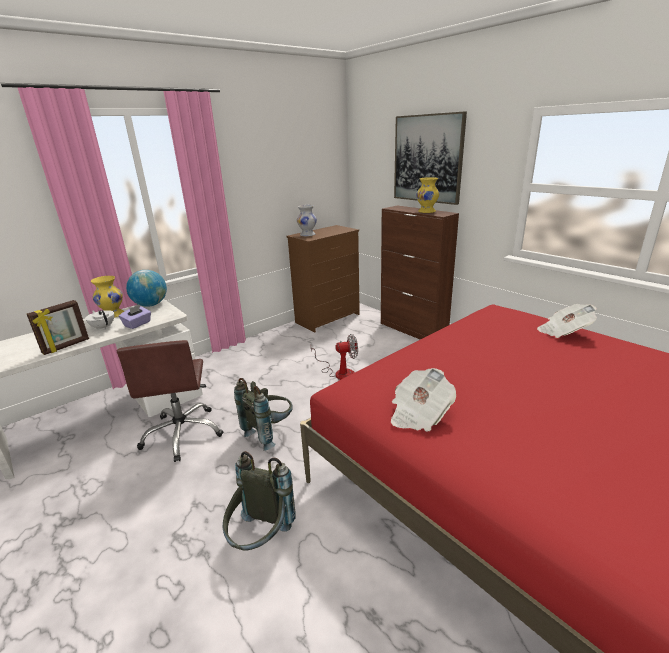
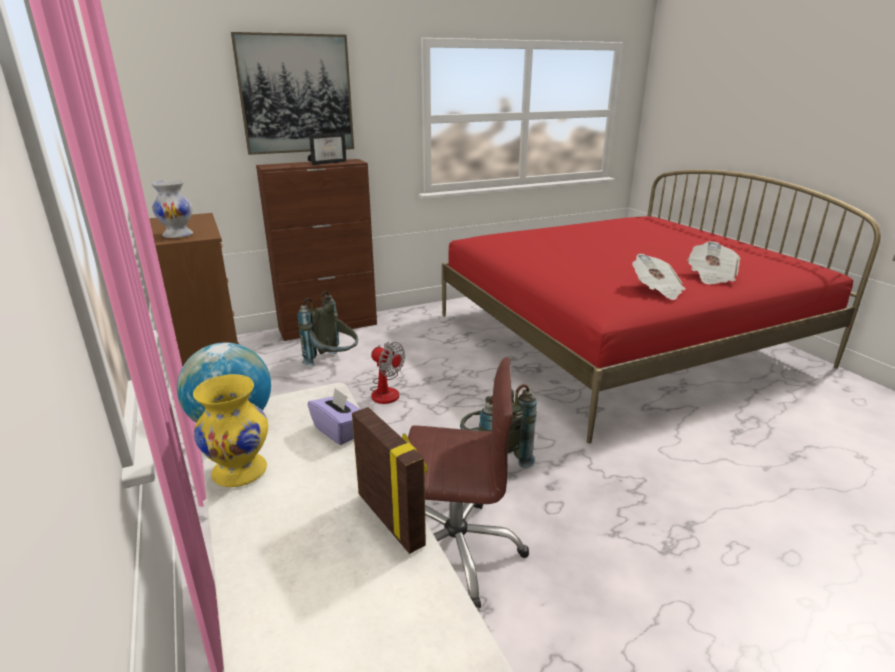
camera: 75 degrees left, 0 degrees up
white teapot [85,310,114,330] -> none
grey backpack [223,451,296,551] -> grey backpack moved to [298,291,358,366]
fan [311,334,358,380] -> fan turned 120 degrees clockwise [370,342,405,404]
yellow vase [416,177,439,213] -> picture frame [308,133,347,165]
newspaper [537,304,597,338] -> newspaper moved to [687,241,740,284]

